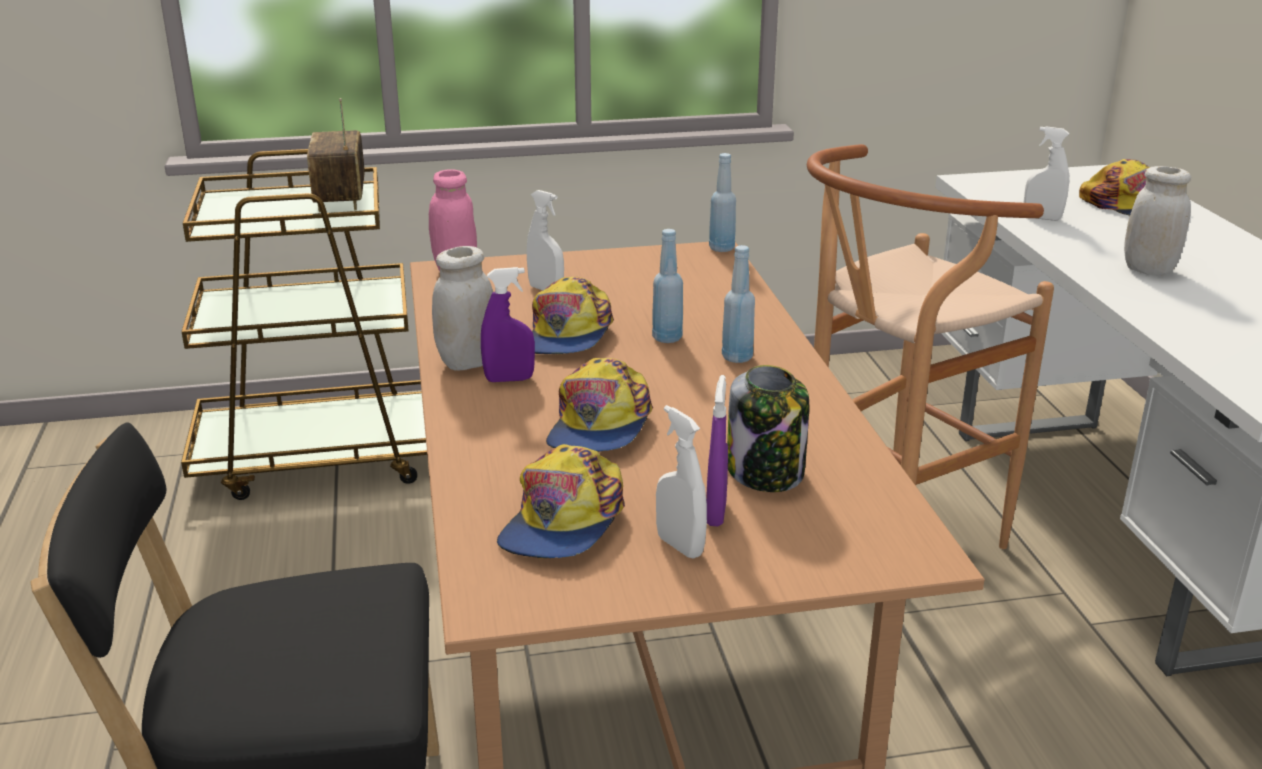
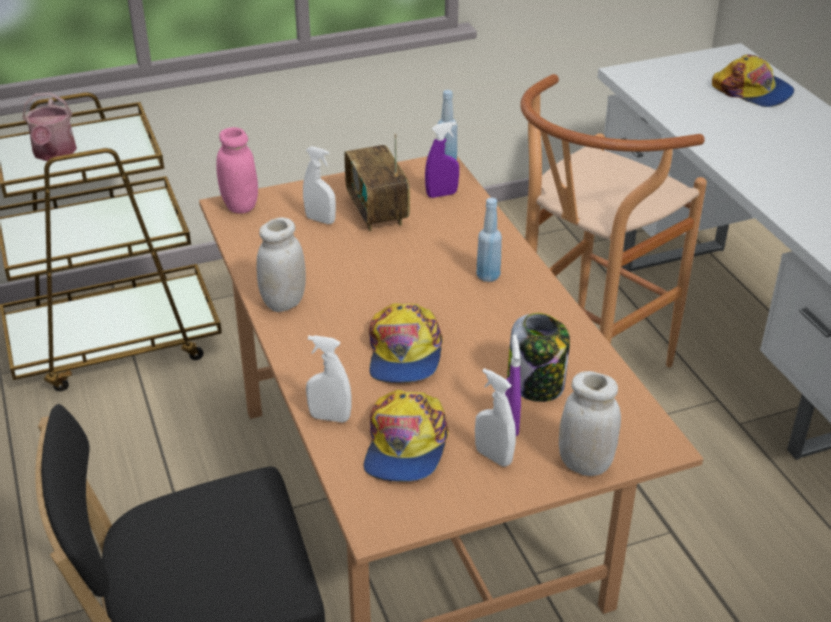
camera: 10 degrees left, 10 degrees up
radio [307,98,365,212] -> radio moved to [344,134,410,231]
purple spray bottle [481,267,535,382] -> purple spray bottle moved to [425,122,459,198]
cap [532,277,614,354] -> none
blue bottle [652,229,683,343] -> none
white spray bottle [1024,126,1069,221] -> white spray bottle moved to [306,335,351,422]
white jar [1124,166,1191,276] -> white jar moved to [559,371,621,476]
none -> watering can [23,92,77,161]

